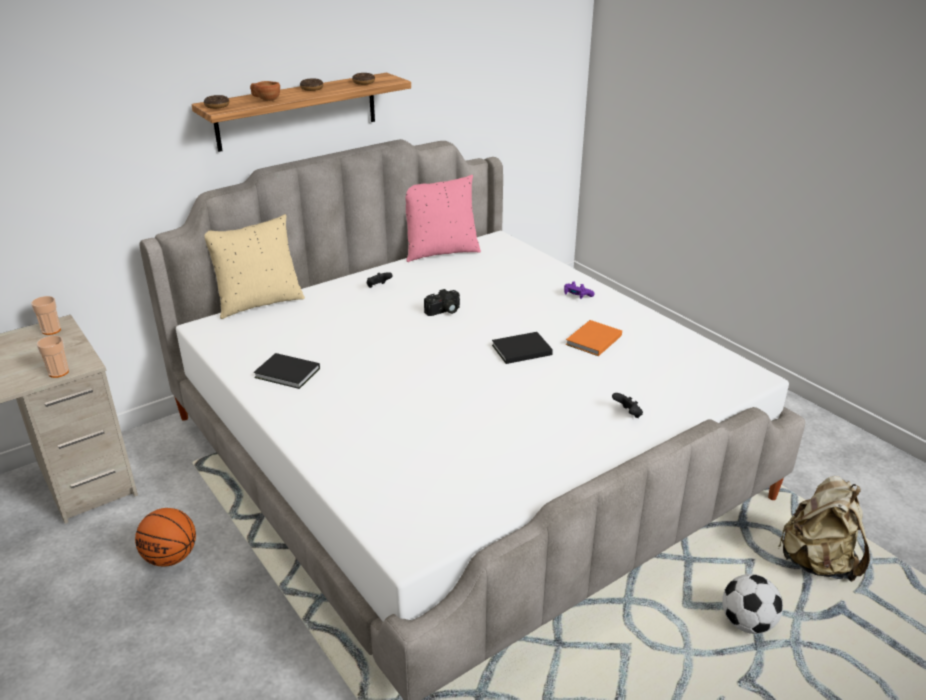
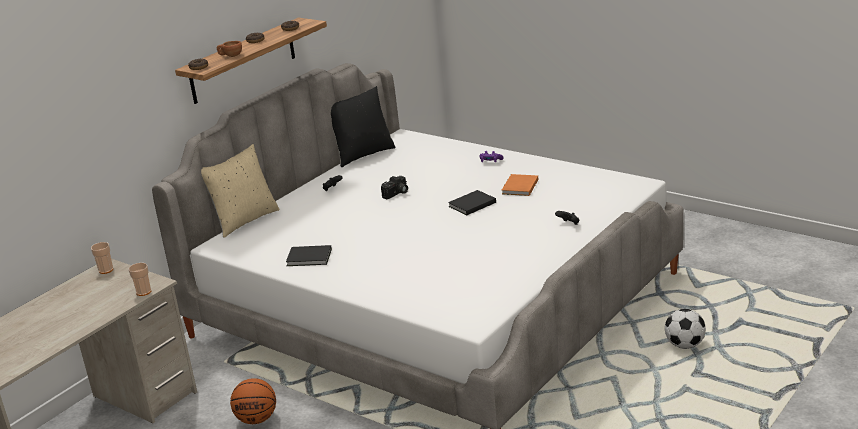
camera: 15 degrees left, 5 degrees down
pink pillow [405,175,481,262] -> black pillow [331,86,396,167]
beige backpack [778,476,870,582] -> none

